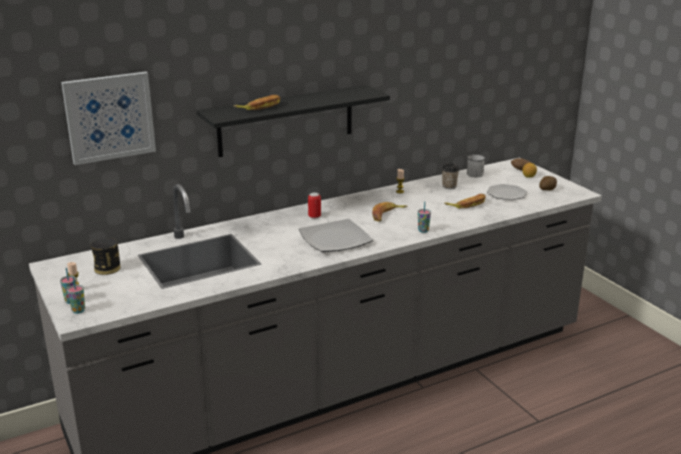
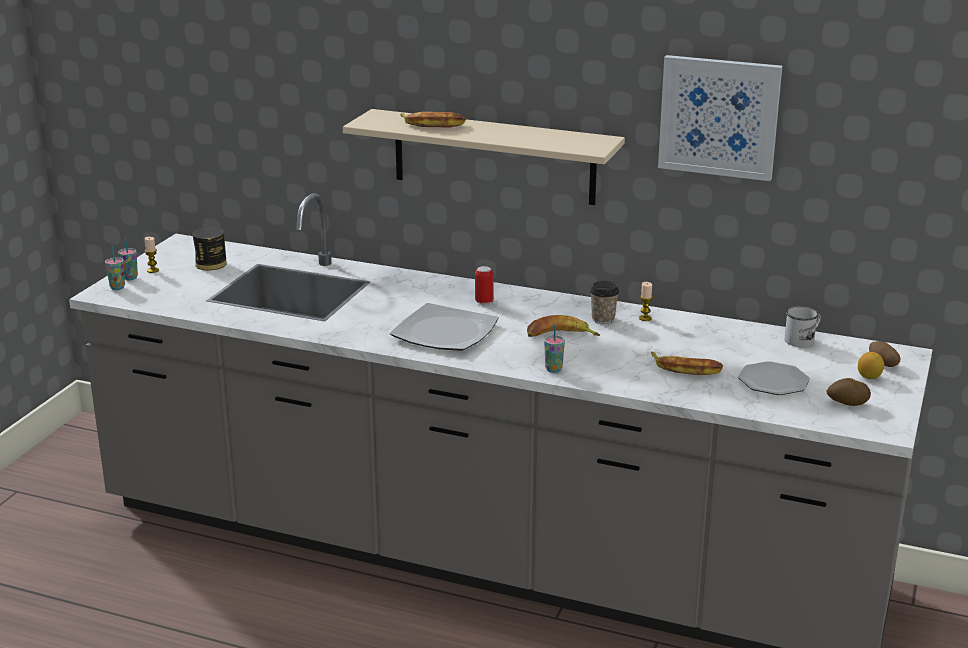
camera: 50 degrees right, 0 degrees up
picture [61,72,156,165] -> picture moved to [658,55,782,181]
black shelf [197,85,390,157] -> beige shelf [343,109,625,205]
cup [442,163,460,189] -> cup moved to [590,281,619,324]

